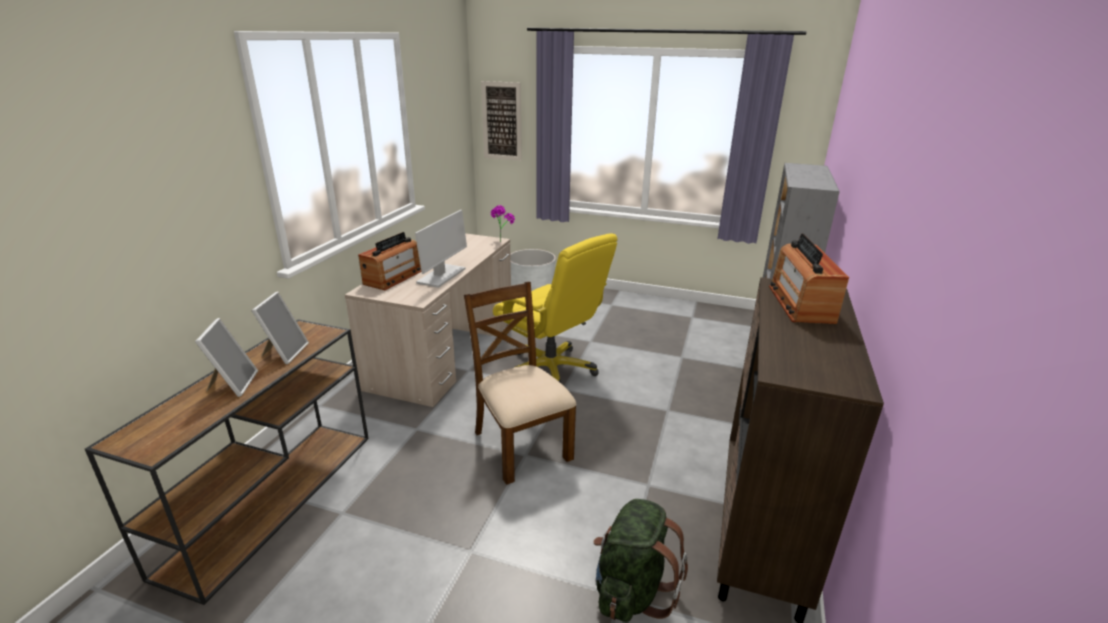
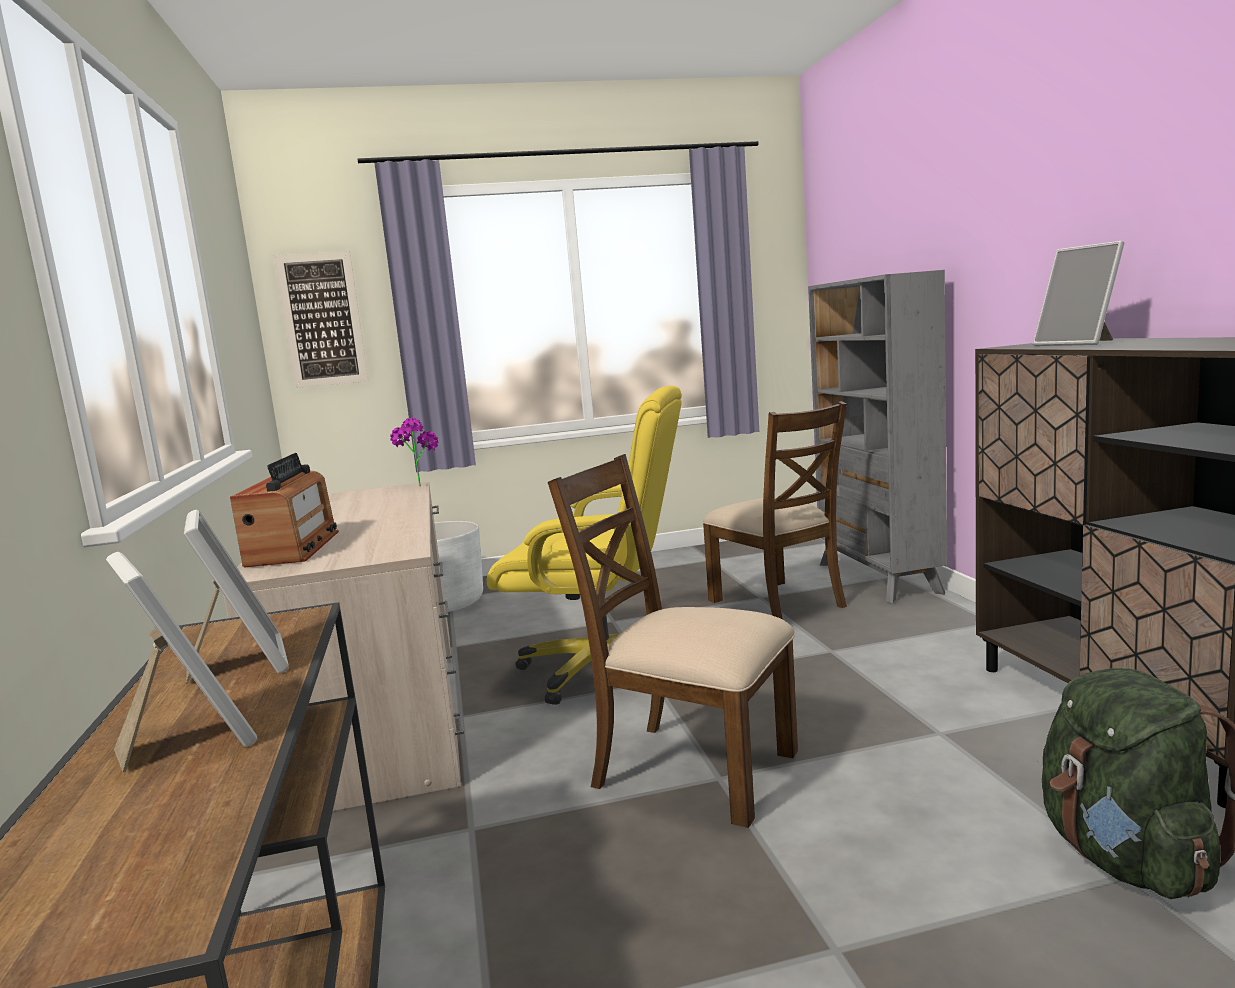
camera: 30 degrees left, 15 degrees down
monitor [415,210,467,288] -> none
radio [769,233,849,324] -> picture frame [1033,241,1124,346]
none -> brown chair [703,401,847,620]

